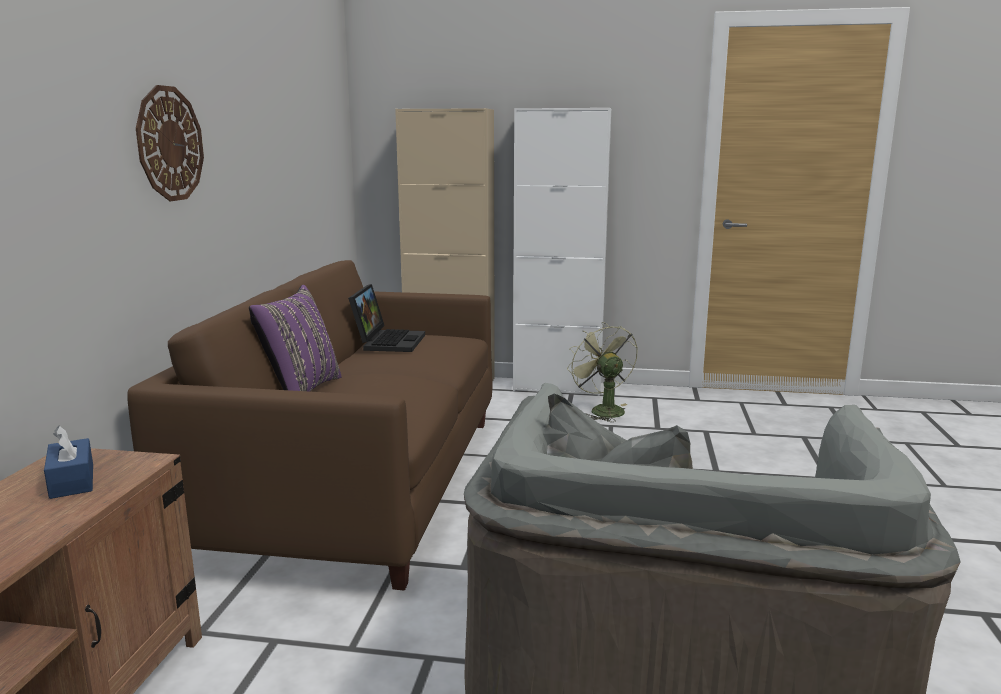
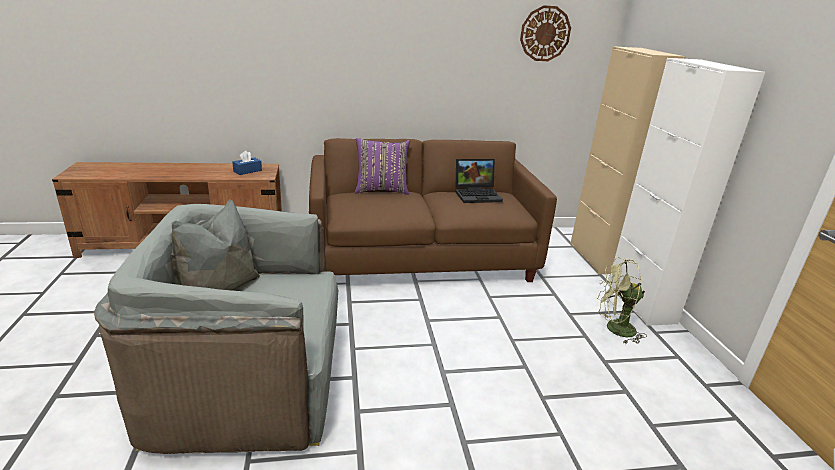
camera: 70 degrees right, 10 degrees up
wall clock [136,85,204,201] -> wall clock moved to [520,5,571,61]
green fan [567,322,638,422] -> green fan turned 135 degrees counterclockwise [597,257,647,344]

